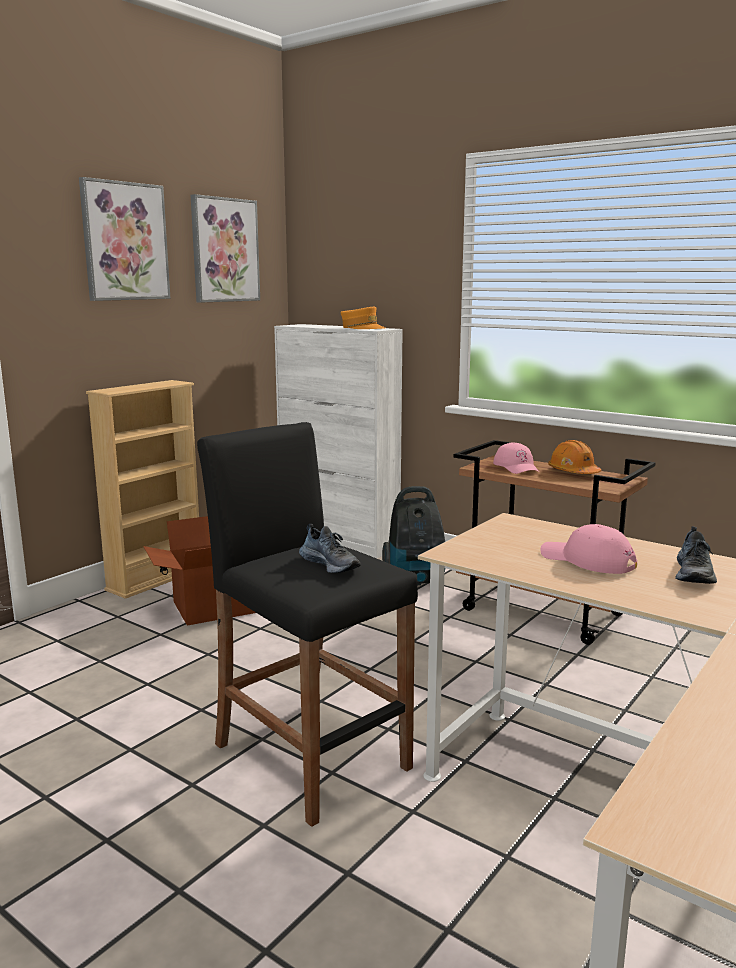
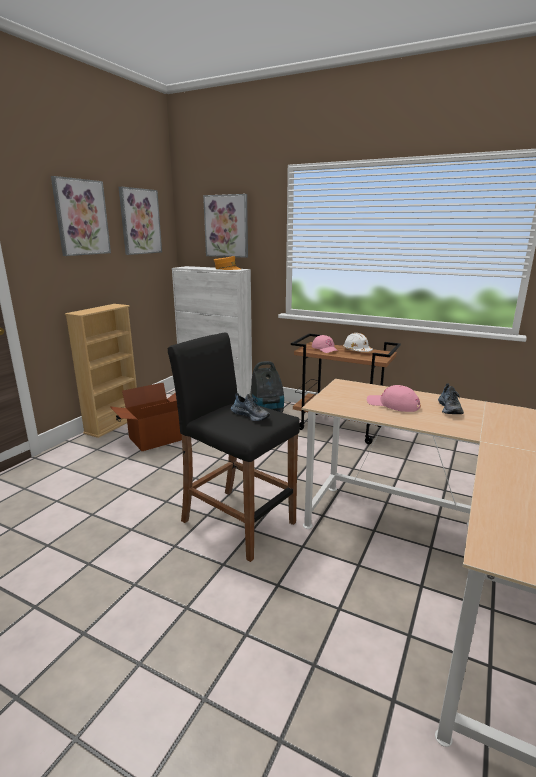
camera: 10 degrees left, 5 degrees up
orange hard hat [548,440,601,474] -> white hard hat [343,333,373,352]
none -> picture [203,194,248,258]

